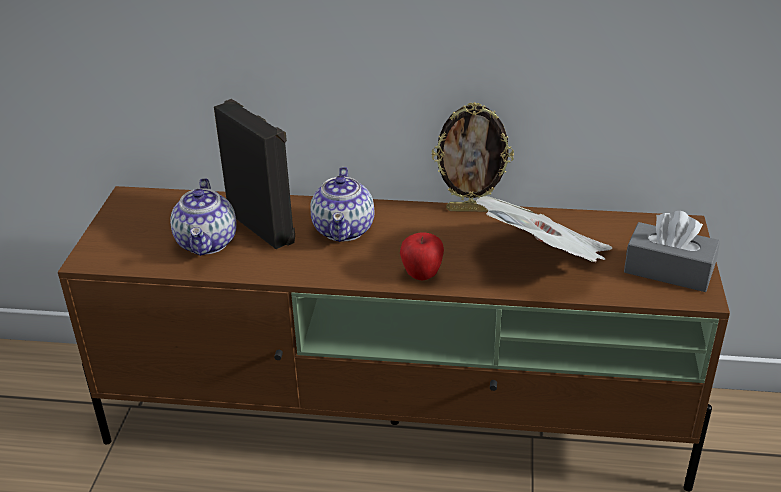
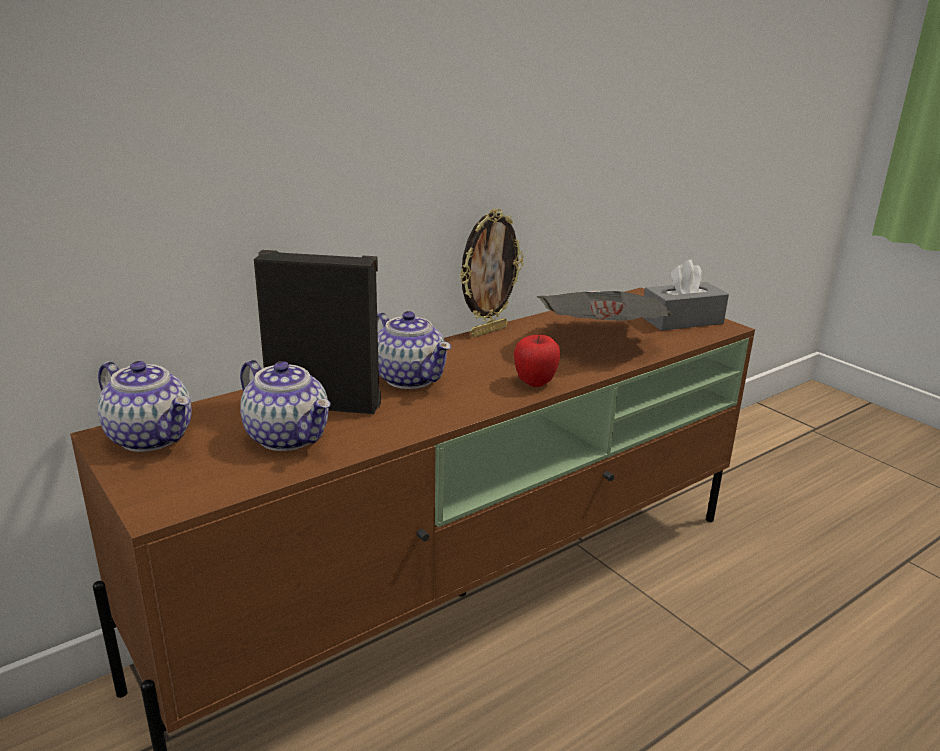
camera: 45 degrees left, 10 degrees down
none -> teapot [98,361,192,452]

